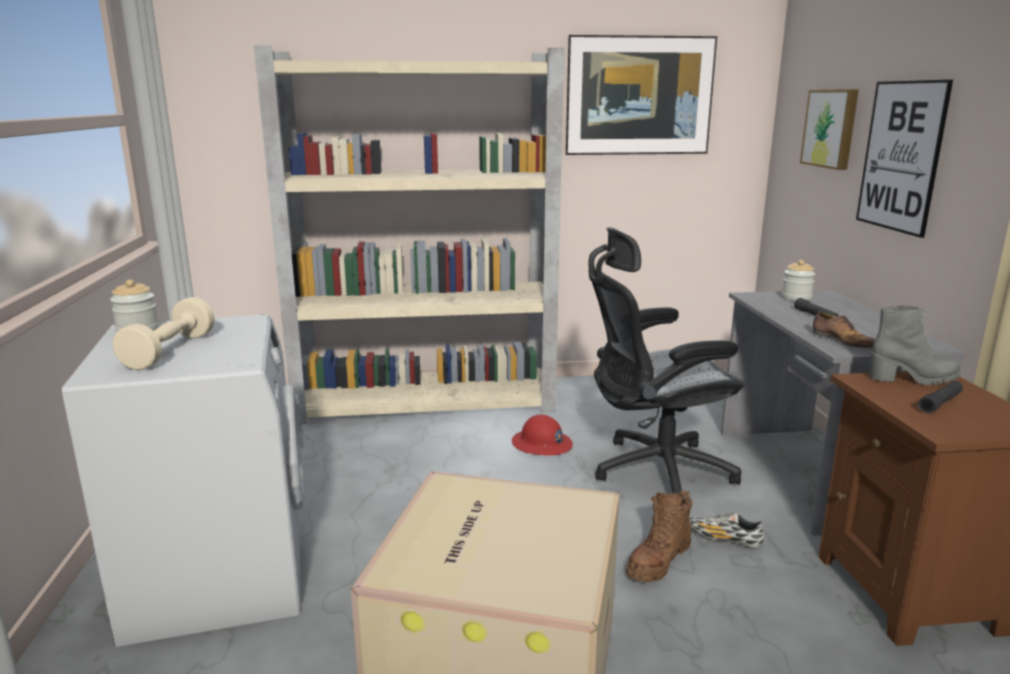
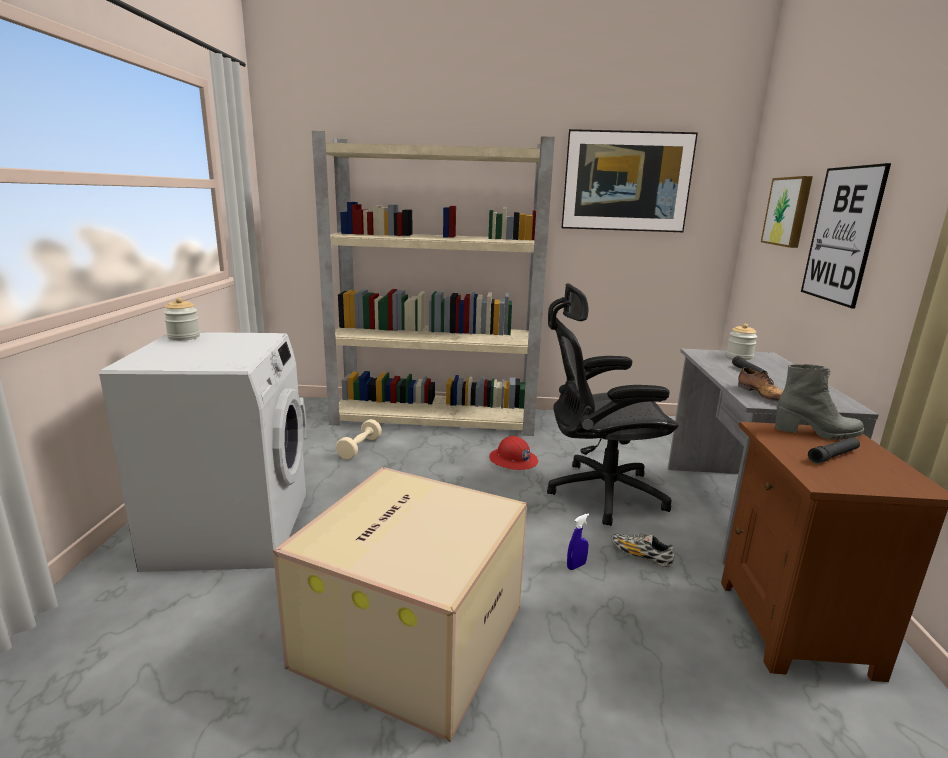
camera: 10 degrees right, 0 degrees up
beige dumbbell [113,297,214,370] -> beige dumbbell moved to [336,419,382,460]
brown boot [626,490,692,582] -> blue spray bottle [567,513,589,570]

